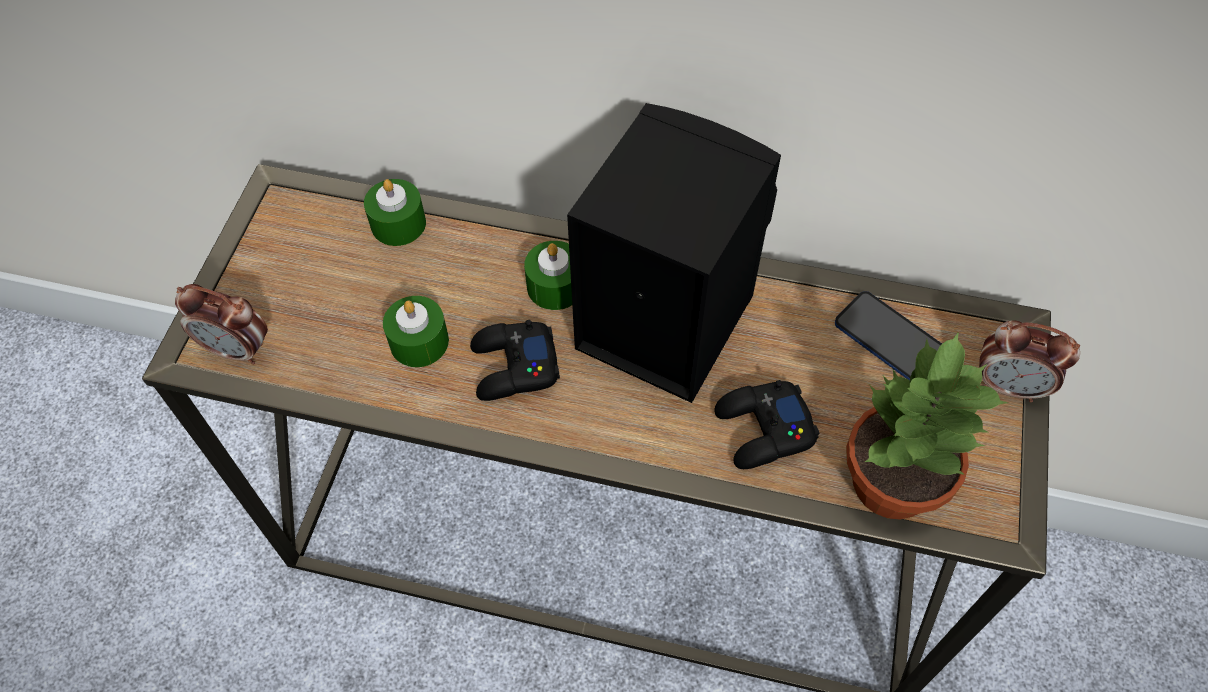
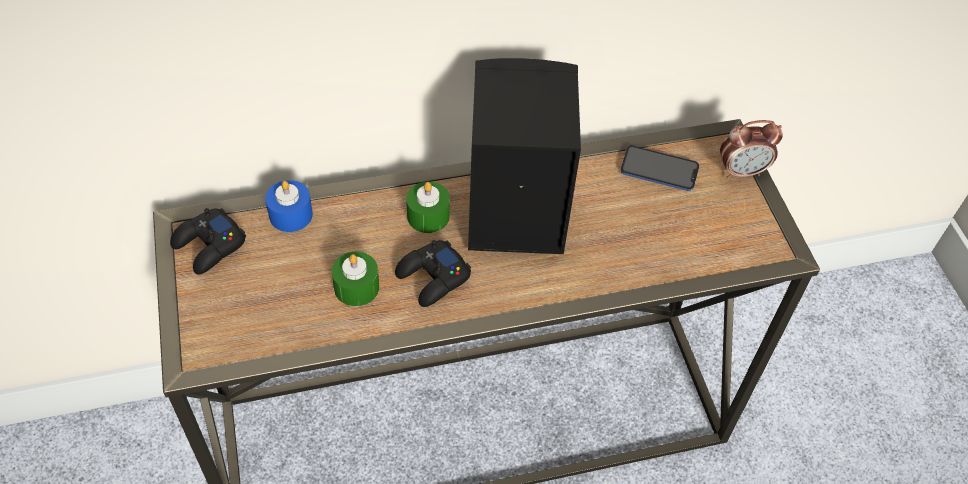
camera: 30 degrees left, 5 degrees down
alarm clock [175,284,268,364] -> none
green candle [364,179,426,246] -> blue candle [265,180,313,232]
black game controller [714,380,819,469] -> black game controller moved to [170,208,246,275]
potted plant [846,331,1008,520] -> none

